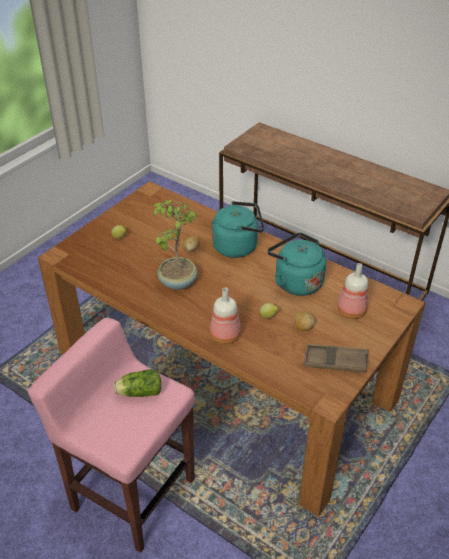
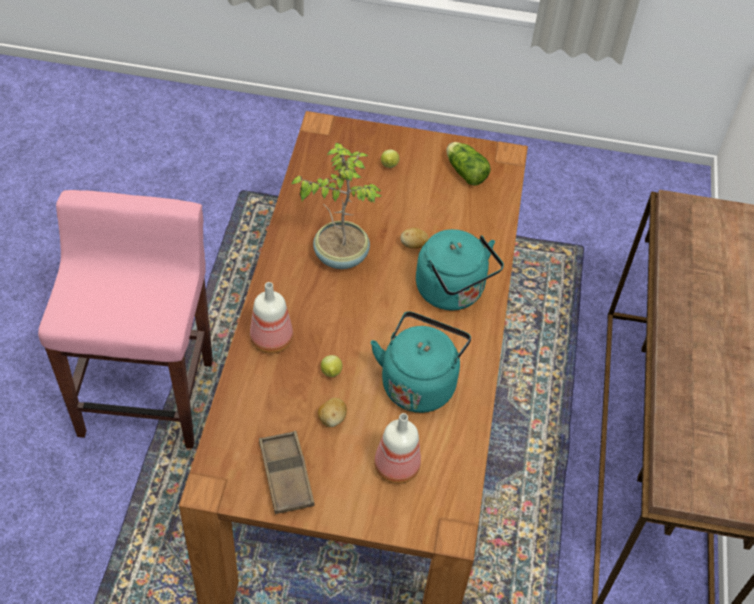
camera: 60 degrees right, 10 degrees up
lettuce [114,370,161,397] -> lettuce moved to [446,142,491,186]

